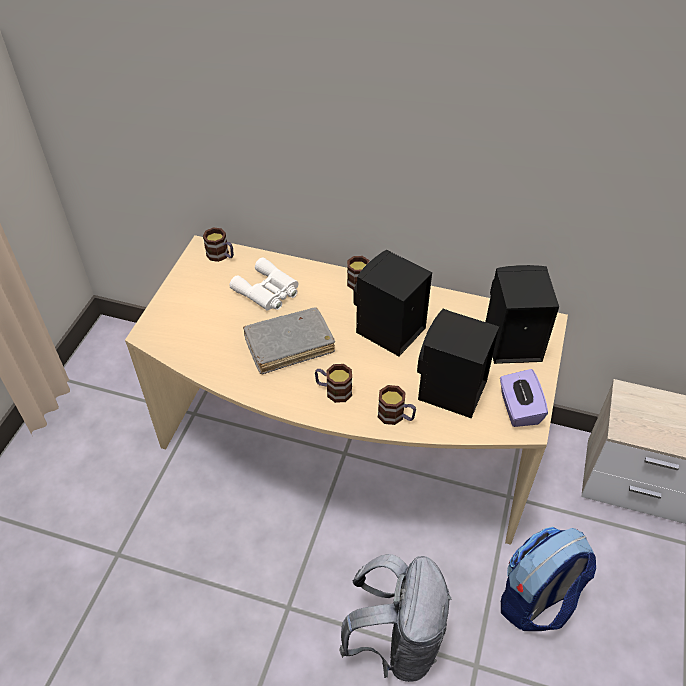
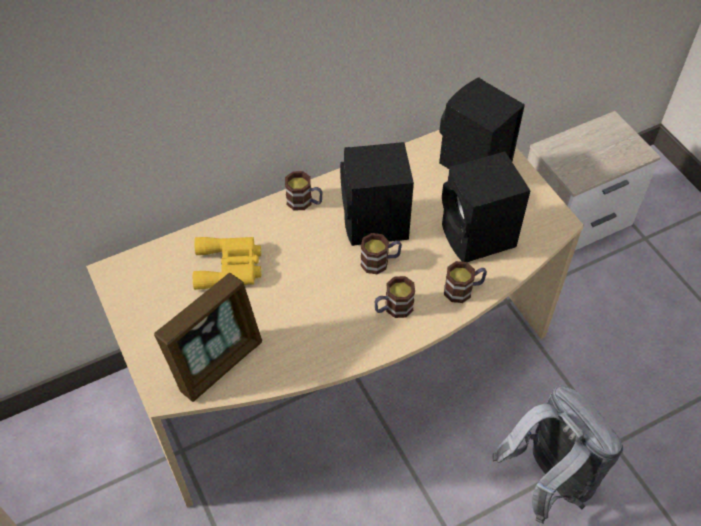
camera: 45 degrees left, 5 degrees up
mug [203,227,234,262] -> mug moved to [360,233,402,274]
white binoculars [229,257,299,310] -> yellow binoculars [193,237,261,290]
grey book [243,307,335,374] -> none
purple tissue box [500,369,548,427] -> none
backpack [501,527,596,631] -> none
none -> picture frame [154,273,262,402]

